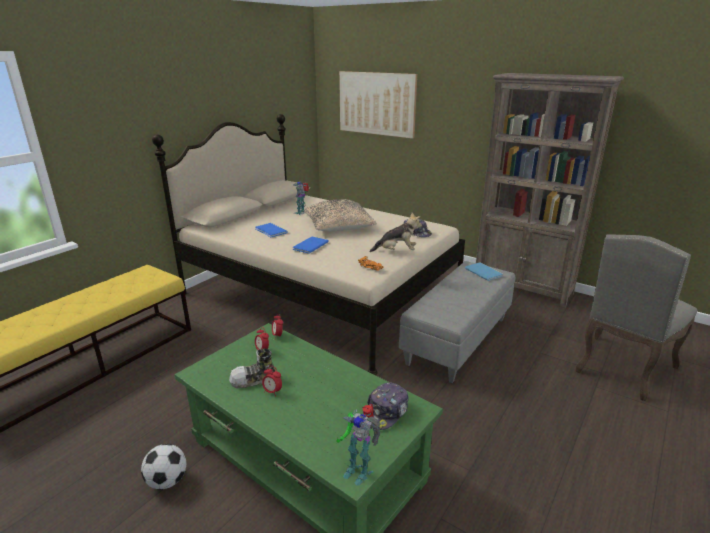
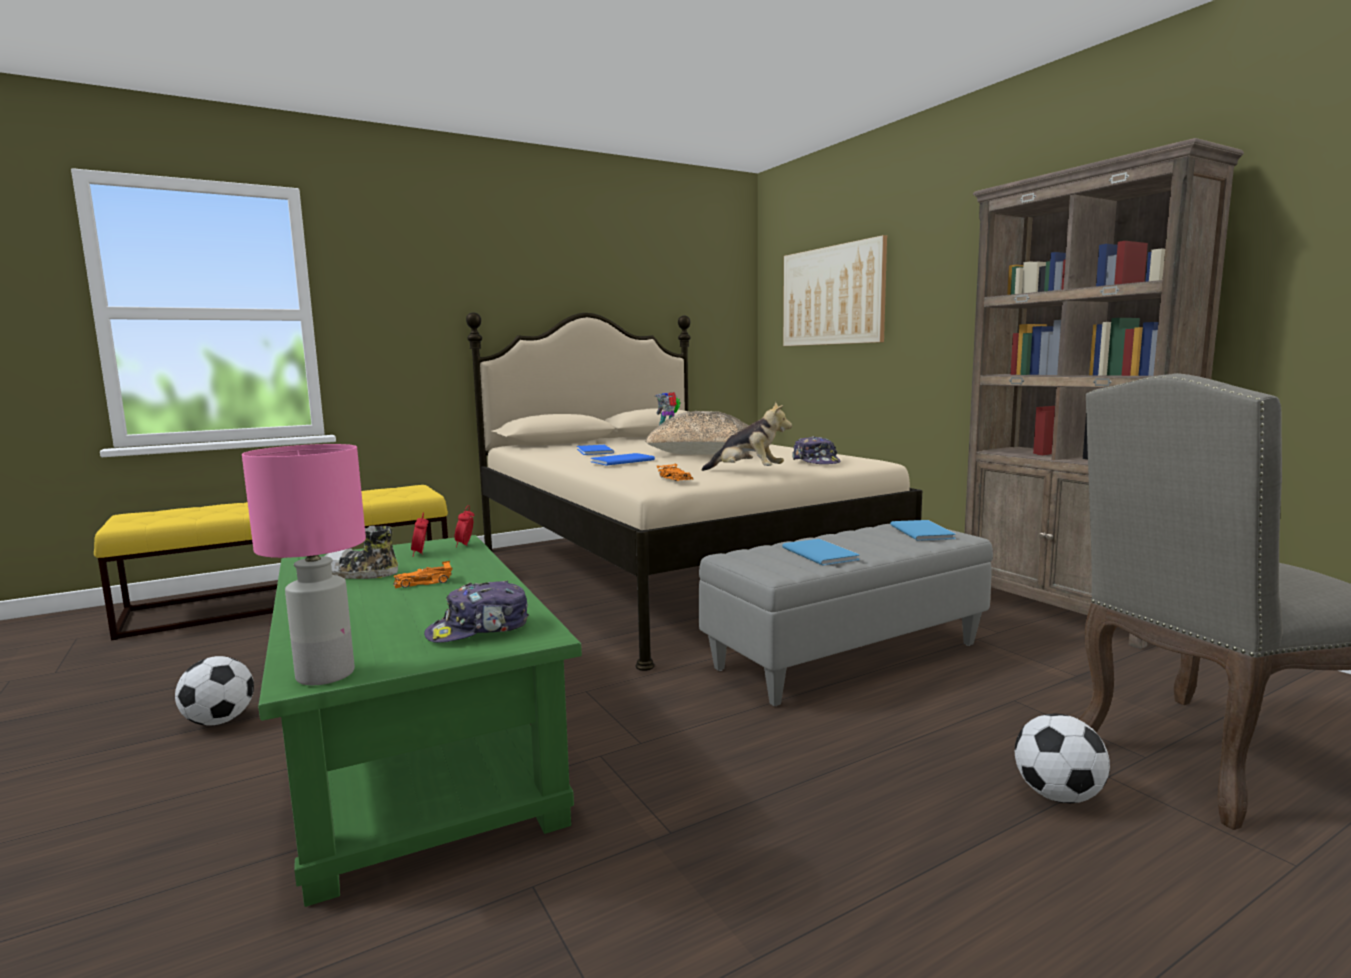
camera: 25 degrees right, 15 degrees down
alarm clock [262,366,282,397] -> none
toy robot [336,404,381,486] -> pink table lamp [242,444,366,685]
none -> orange toy car [394,561,452,589]
none -> blue book [782,539,860,566]
none -> football [1014,713,1110,803]

